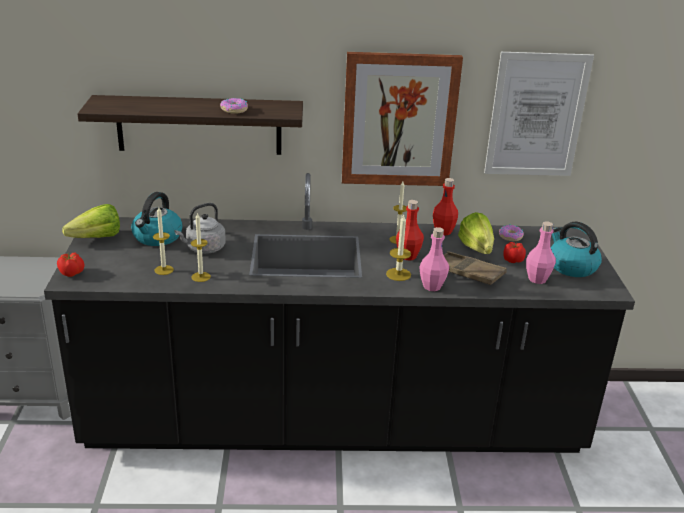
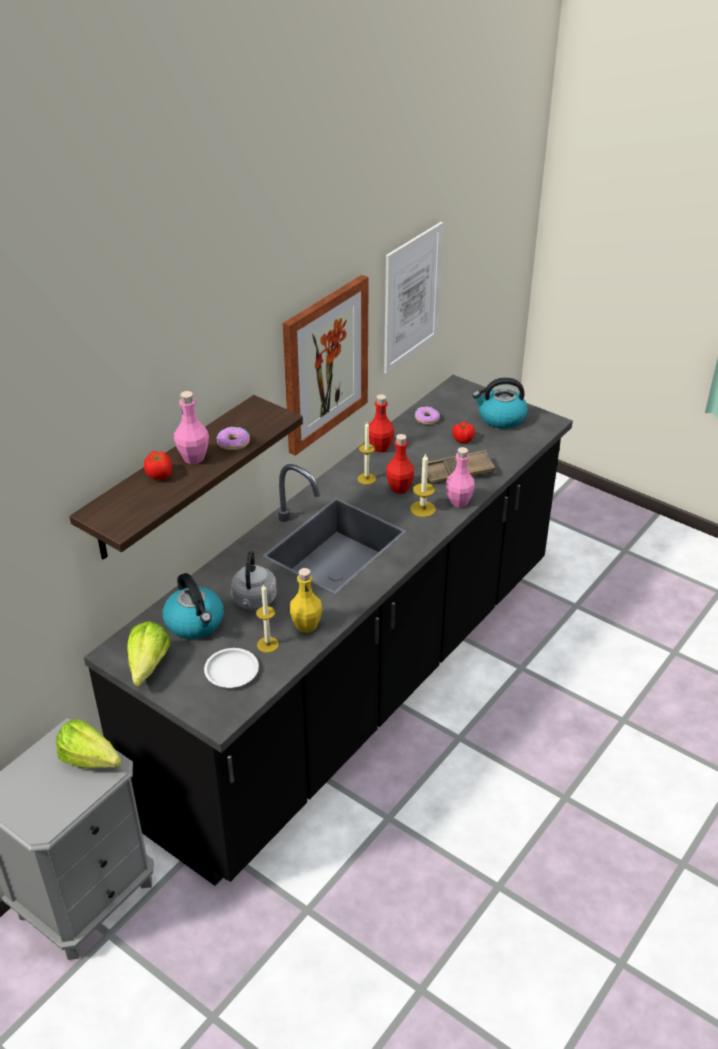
camera: 50 degrees left, 10 degrees up
tomato [57,252,84,277] -> tomato moved to [144,451,172,480]
candle [191,212,211,282] -> yellow bottle [290,568,322,633]
lettuce [458,212,494,254] -> lettuce moved to [56,719,121,768]
pink bottle [526,221,556,284] -> pink bottle moved to [174,391,209,464]
none -> white plate [204,648,259,688]

